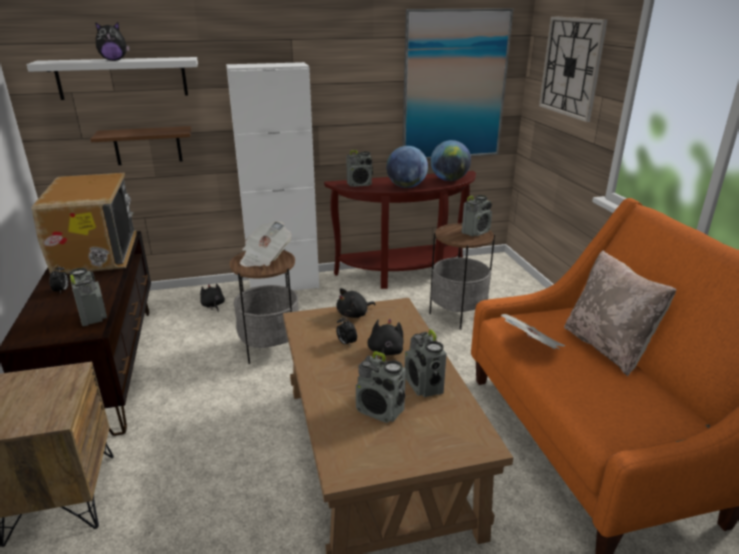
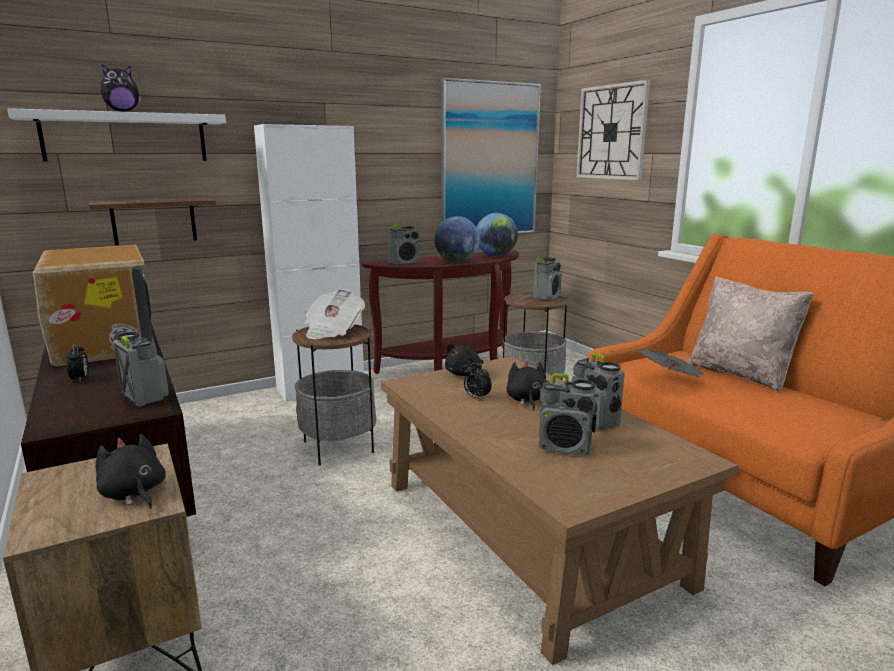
camera: 15 degrees left, 10 degrees down
black plush toy [200,283,225,312] -> black plush toy moved to [95,434,166,509]

